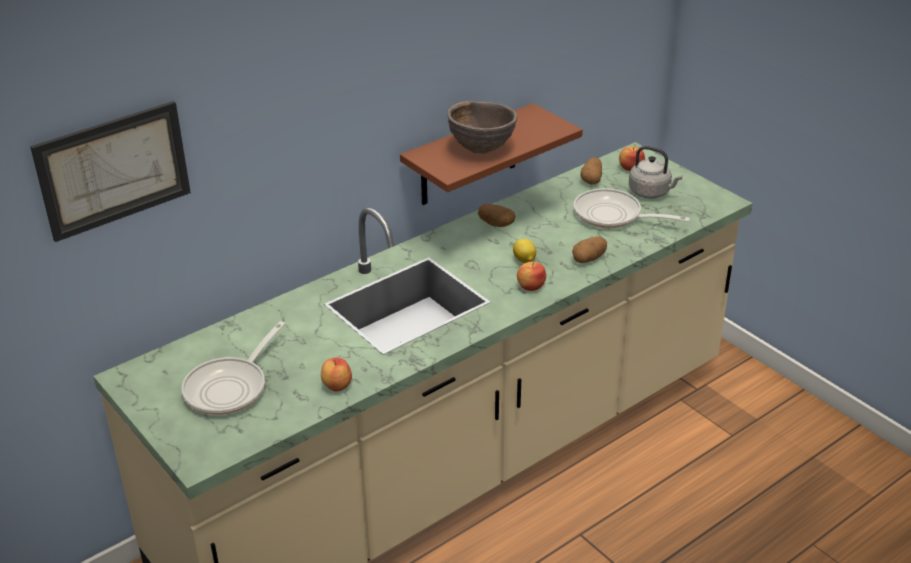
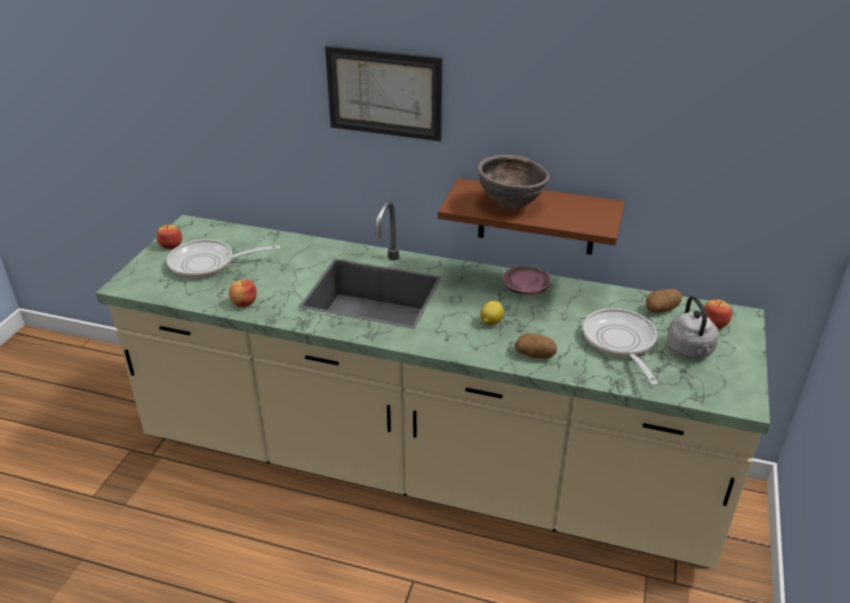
camera: 55 degrees right, 0 degrees up
picture [30,101,191,242] -> picture moved to [325,46,442,141]
potato [478,204,515,227] -> pink plate [502,266,551,295]
apple [517,262,546,291] -> apple moved to [157,225,182,249]

